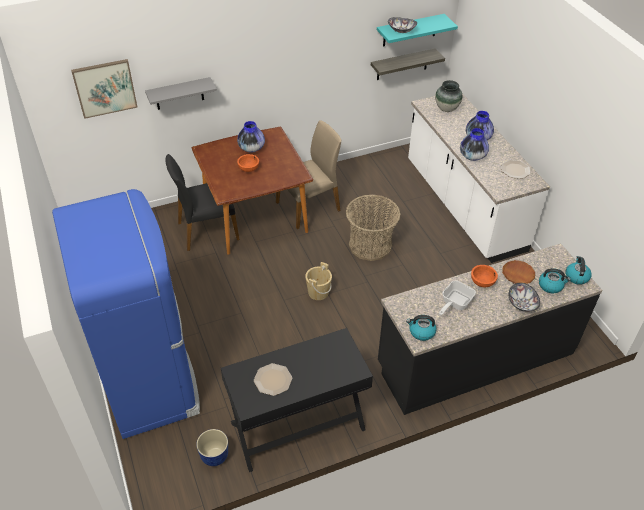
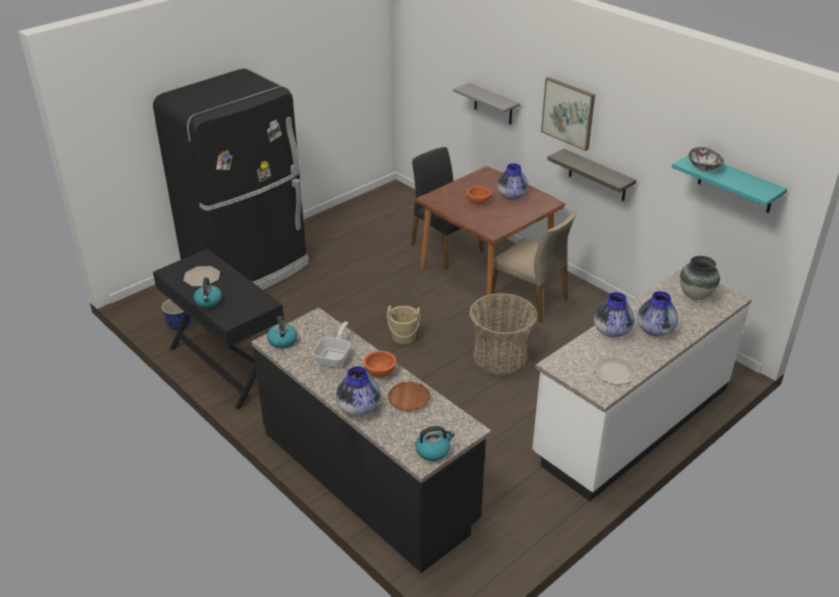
camera: 70 degrees right, 10 degrees down
blue fridge [52,189,200,439] -> black fridge [153,69,309,290]
picture [71,59,138,119] -> picture moved to [541,77,595,151]
shelf [371,48,445,80] -> shelf moved to [547,149,636,201]
frying pan [439,280,476,315] -> frying pan turned 90 degrees clockwise [312,322,351,368]
bowl [509,283,540,312] -> vase [336,366,381,416]
kettle [539,268,571,293] -> kettle moved to [194,278,222,308]

